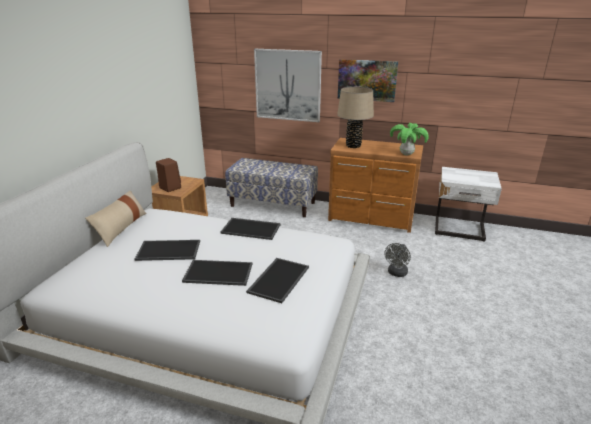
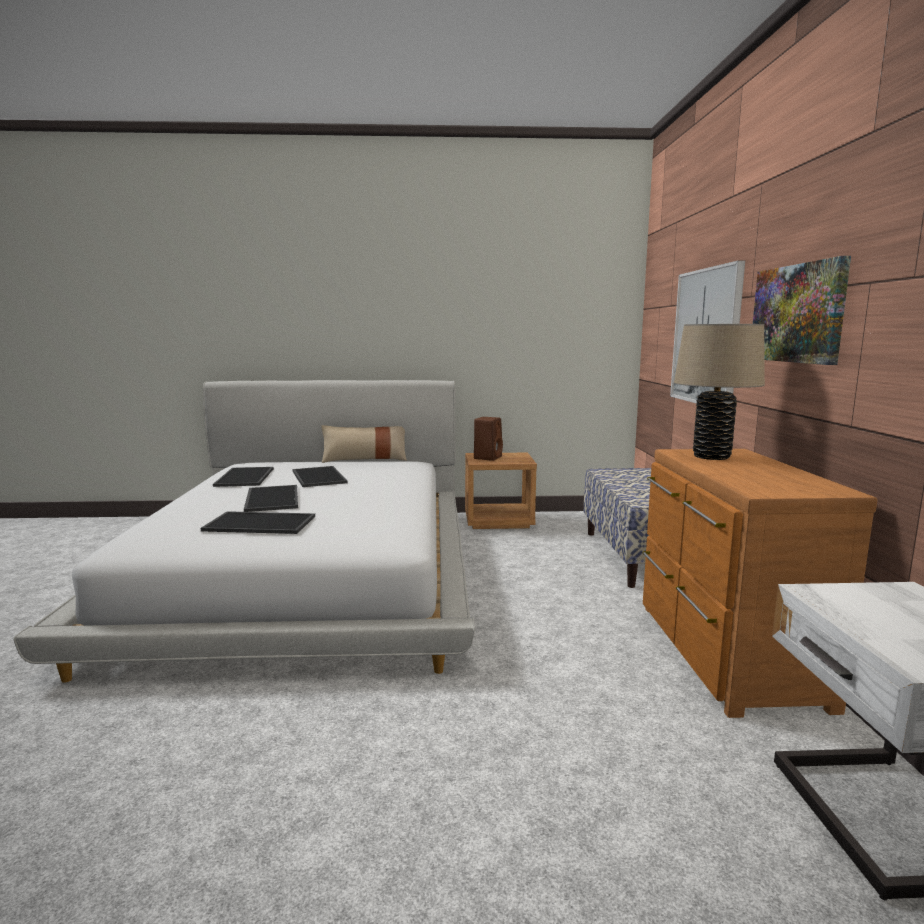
camera: 70 degrees right, 15 degrees down
tray [220,218,281,240] -> tray moved to [213,467,274,487]
grey fan [384,243,411,277] -> none
potted plant [390,123,429,155] -> none

